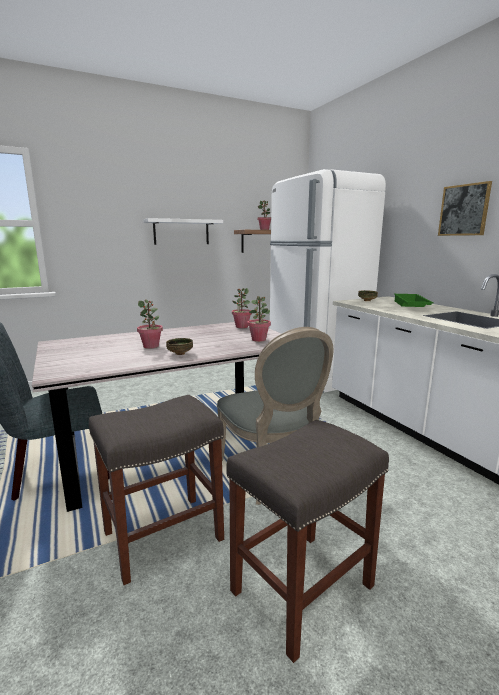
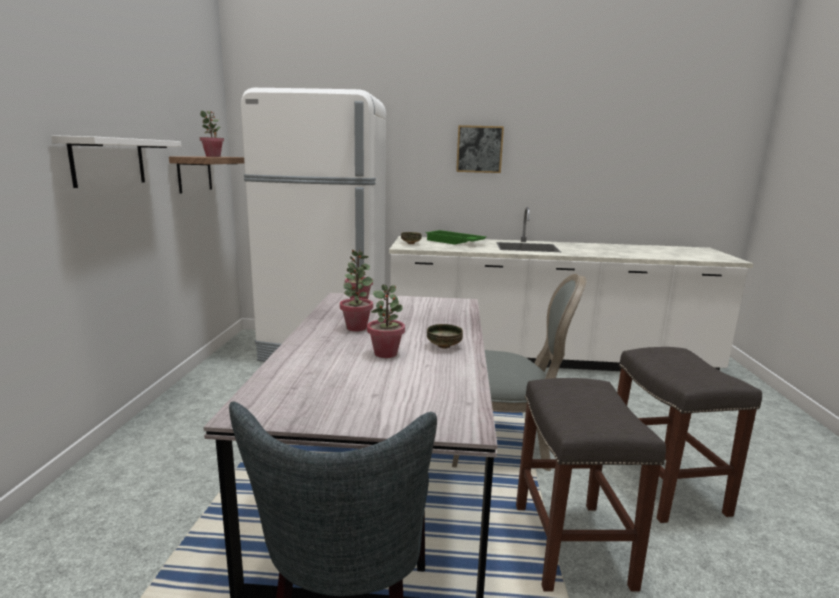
camera: 60 degrees left, 0 degrees up
potted plant [247,296,271,342] -> potted plant moved to [340,267,373,331]

